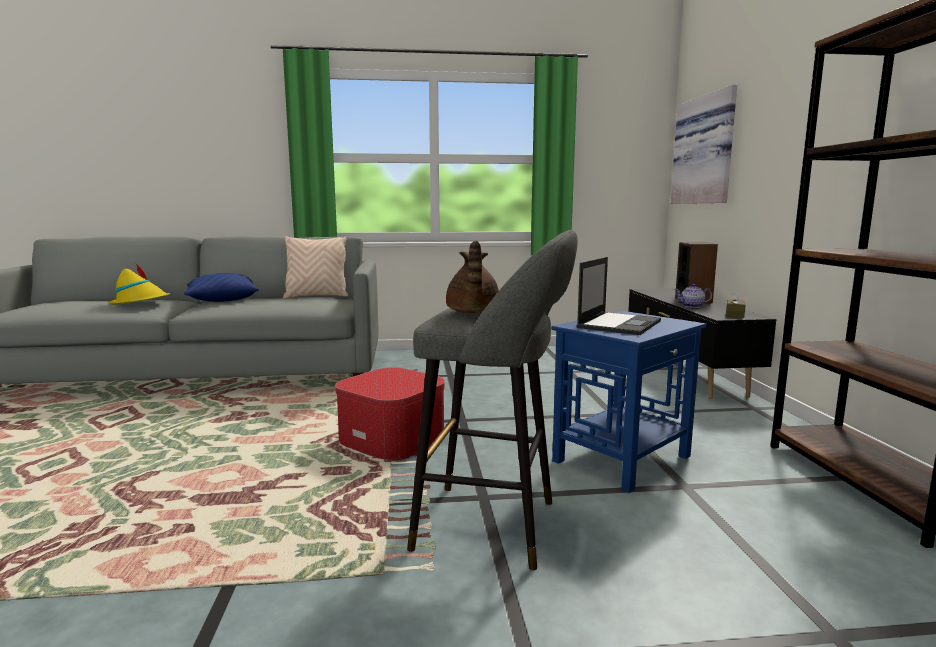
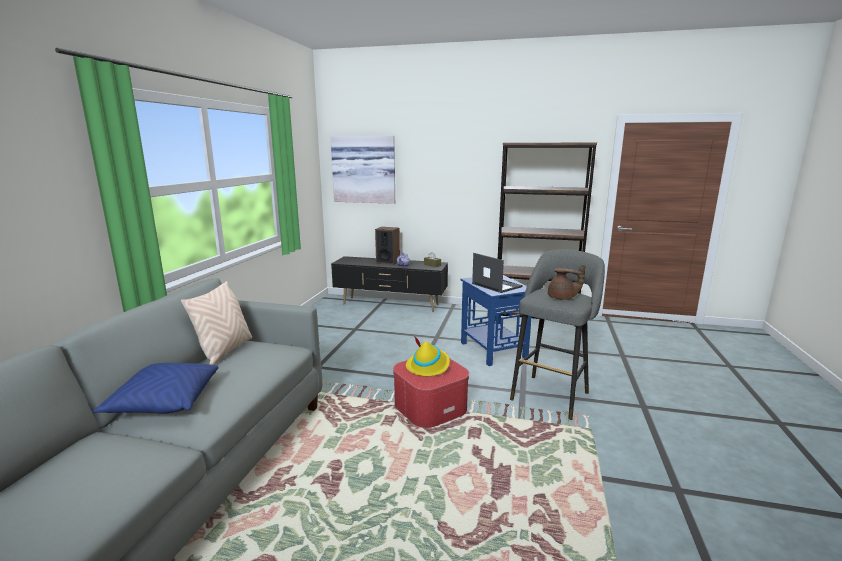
camera: 70 degrees left, 5 degrees up
yellow hat [108,264,170,305] -> yellow hat moved to [406,336,450,376]

